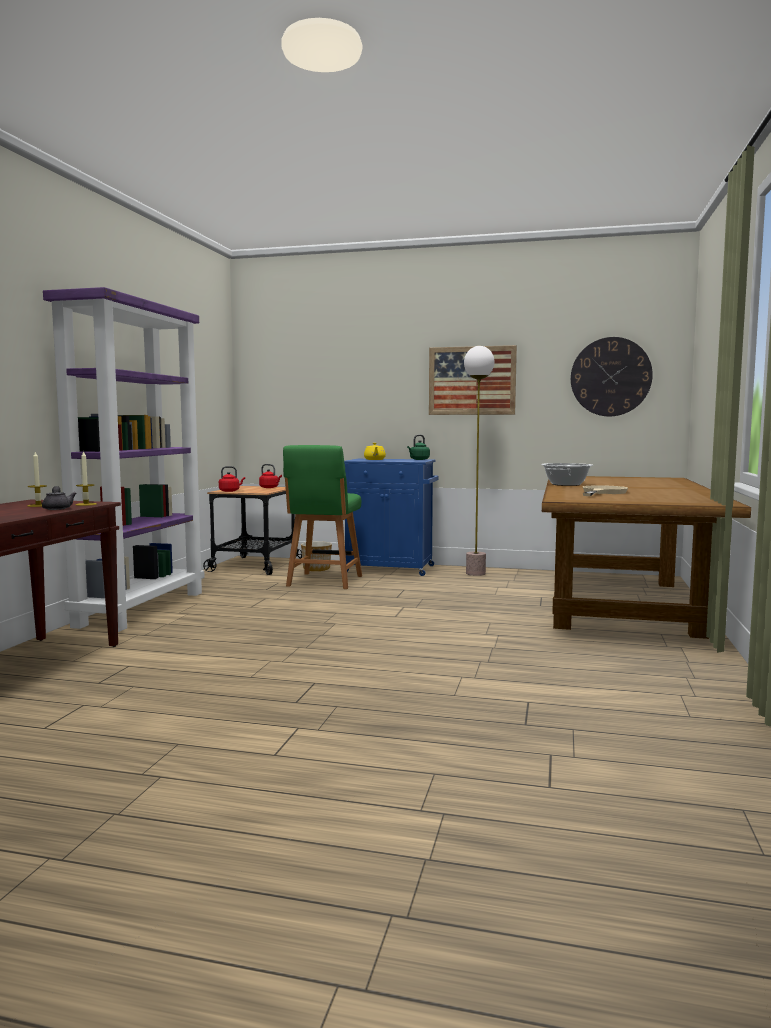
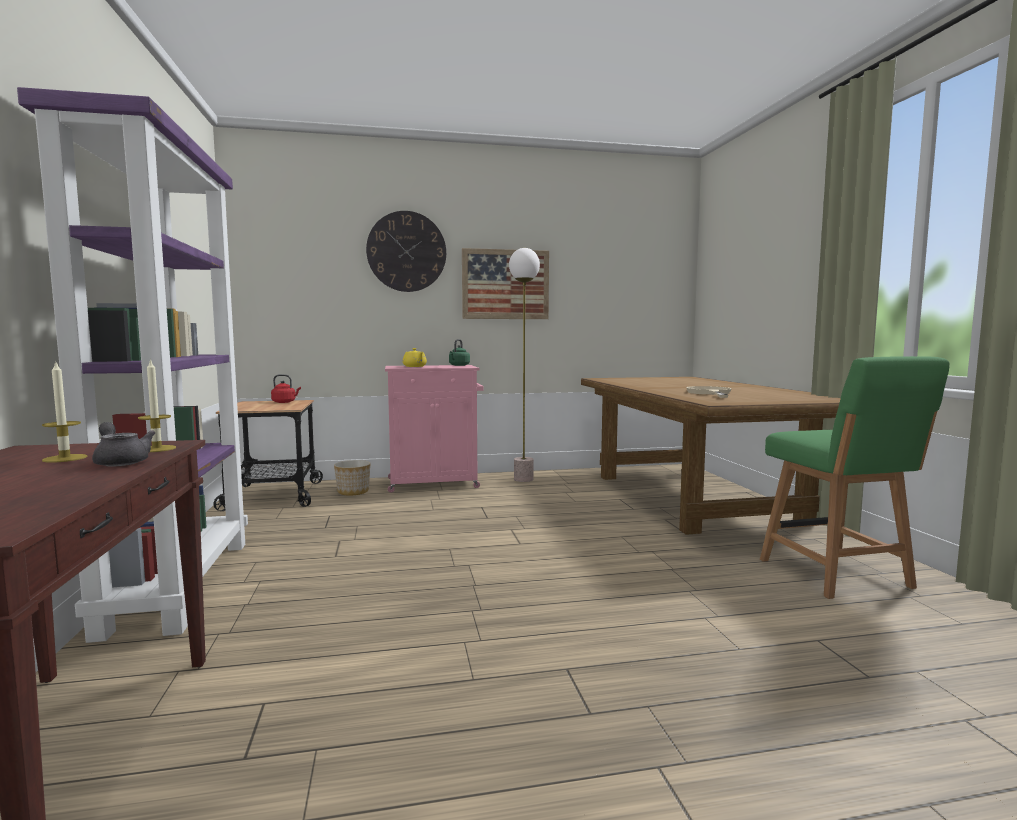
camera: 25 degrees left, 0 degrees up
red kettle [219,466,245,492] -> none
green chair [283,445,362,589] -> green chair moved to [760,356,950,599]
blue cabinet [344,459,438,576] -> pink cabinet [385,365,483,493]
cooking pot [541,463,593,486] -> none
wall clock [571,337,653,416] -> wall clock moved to [366,211,446,292]

